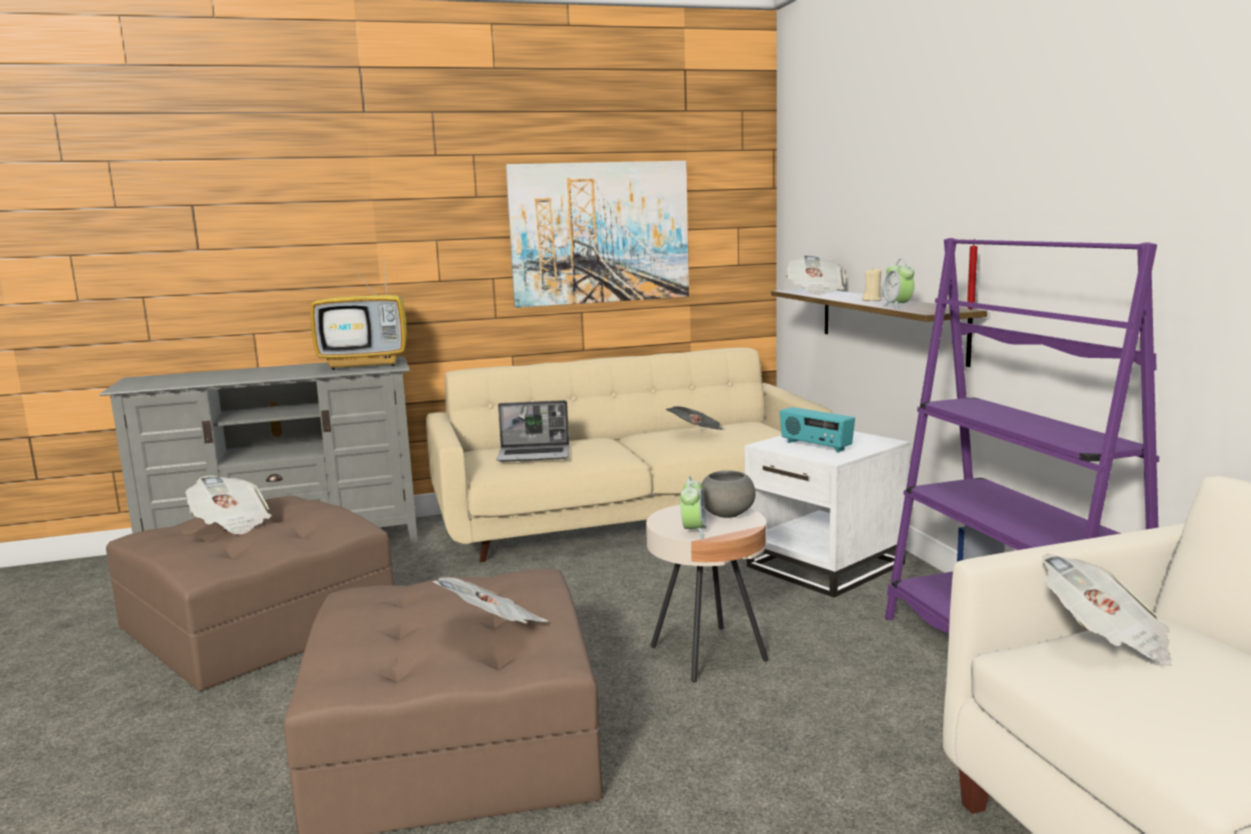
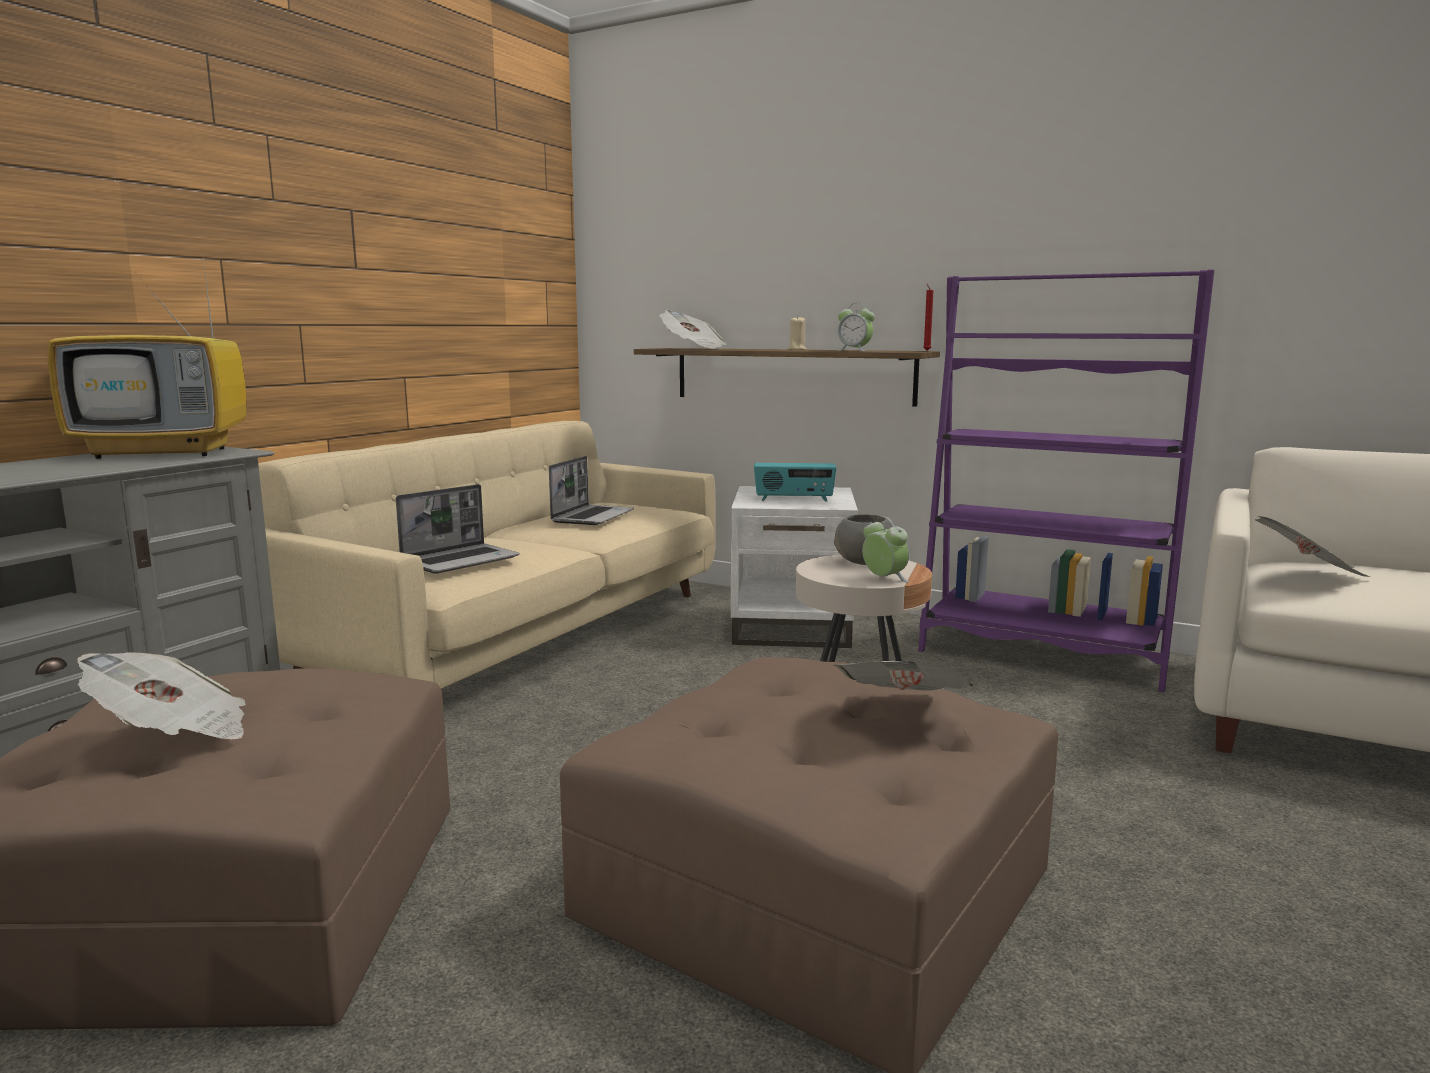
camera: 45 degrees left, 0 degrees up
television [310,254,407,370] -> television turned 45 degrees clockwise [48,258,247,459]
picture [506,161,689,308] -> none
newspaper [666,406,723,430] -> laptop [549,456,634,525]

